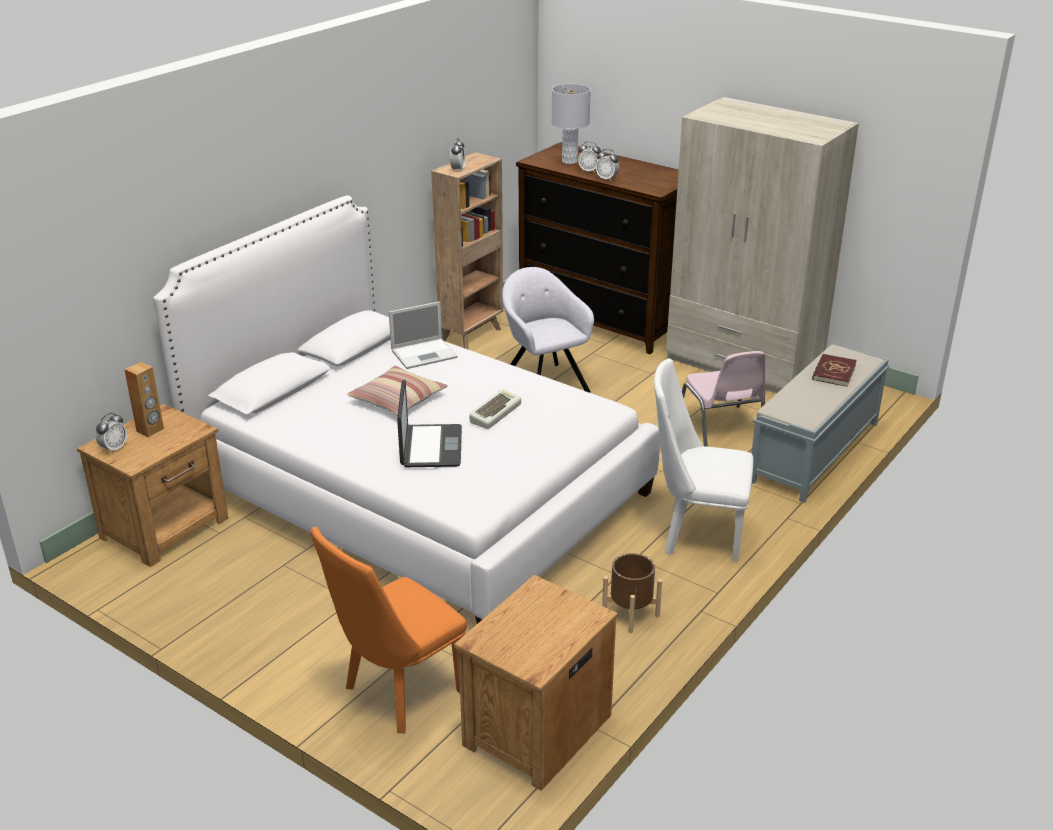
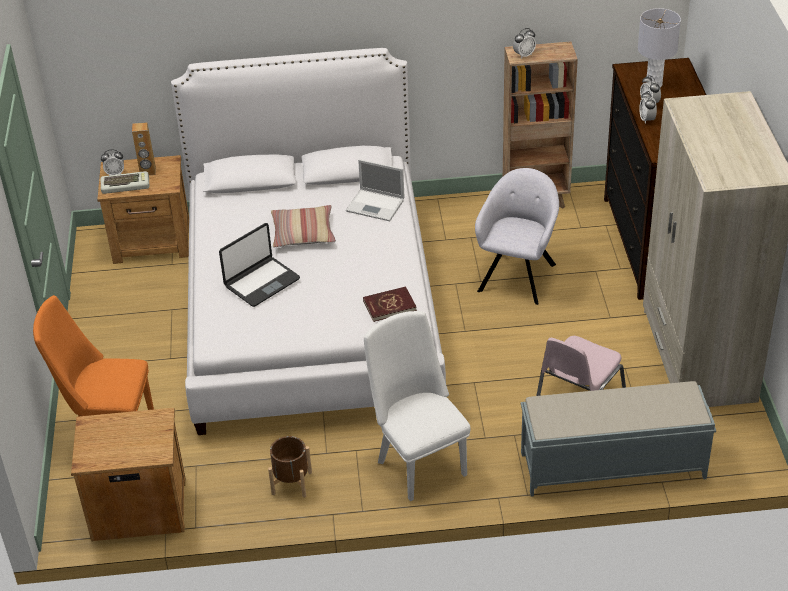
camera: 50 degrees right, 10 degrees up
keyboard [470,389,521,429] -> keyboard moved to [100,171,150,194]
red book [812,354,857,387] -> red book moved to [363,287,417,322]

